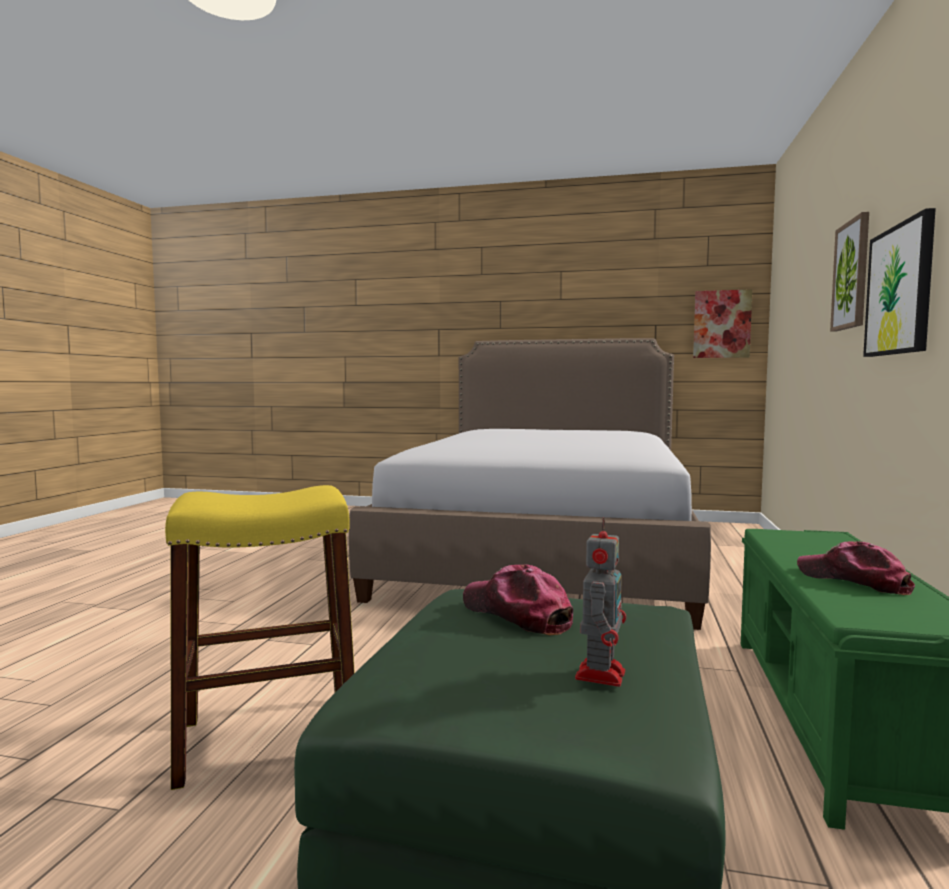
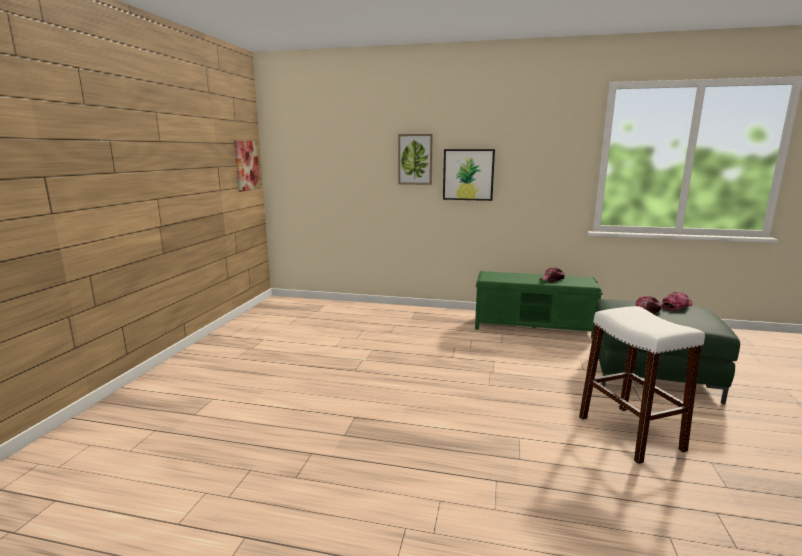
camera: 90 degrees left, 10 degrees up
yellow stool [165,485,355,790] -> white stool [579,306,705,464]
bed [349,338,711,630] -> none
toy robot [575,517,626,687] -> cap [662,292,693,311]

